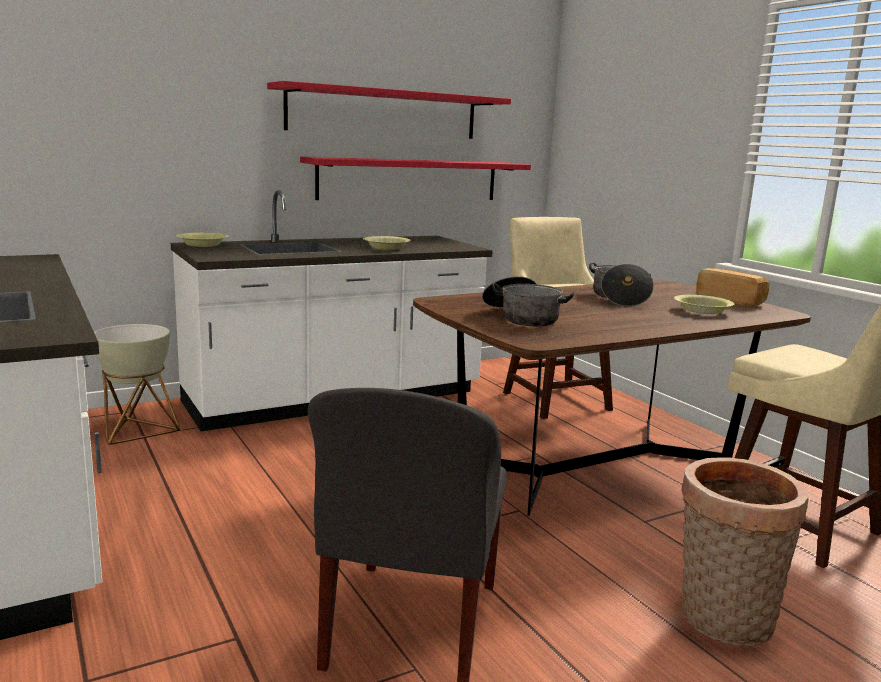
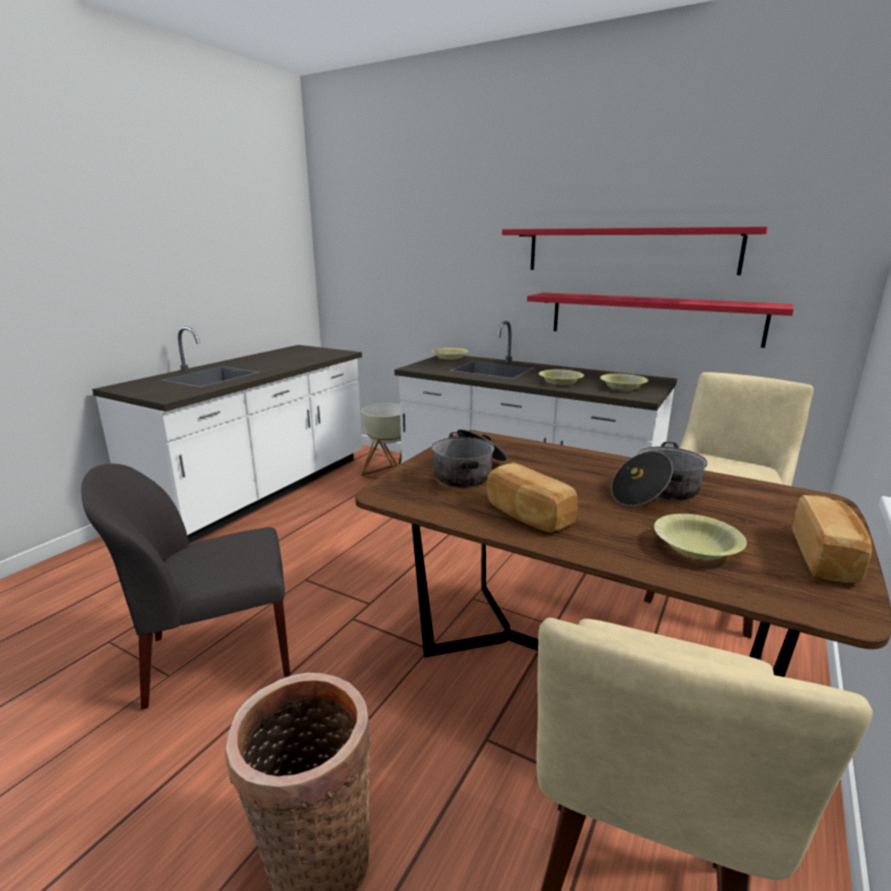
camera: 60 degrees right, 5 degrees up
none -> bread [487,462,578,532]
none -> yellow bowl [600,374,648,390]

